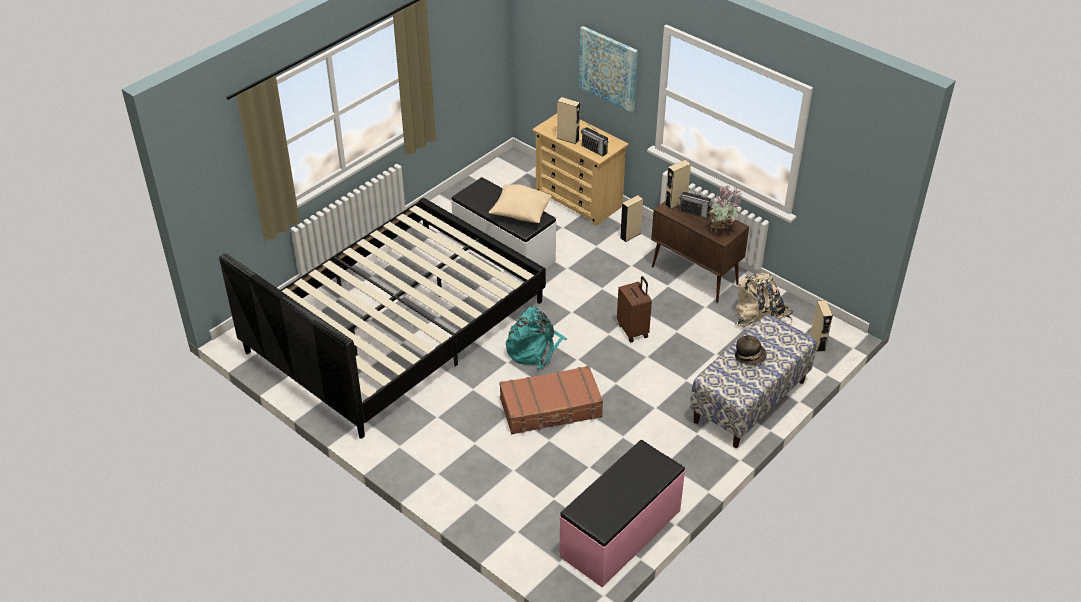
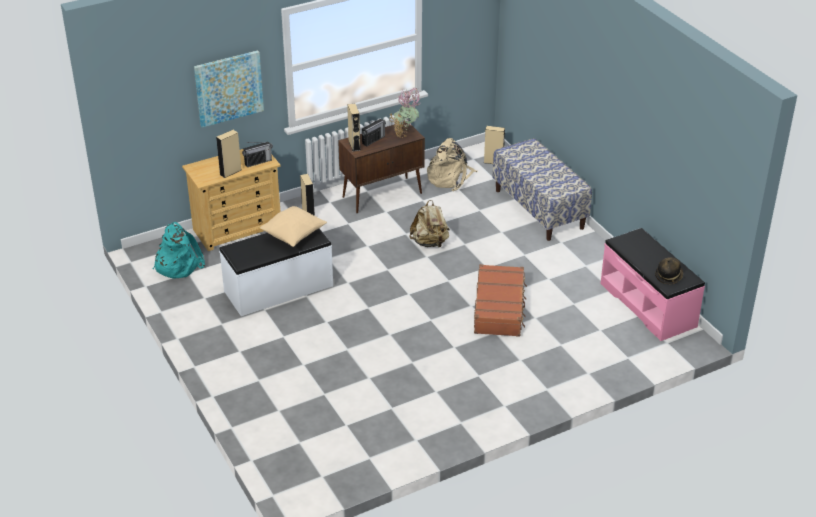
camera: 70 degrees left, 5 degrees down
black bed [219,198,546,439] -> none
turquoise backpack [506,306,568,370] -> turquoise backpack moved to [153,222,205,278]
brown suitcase [617,276,652,342] -> beige backpack [409,200,450,248]
hat [735,336,766,365] -> hat moved to [655,257,683,284]

